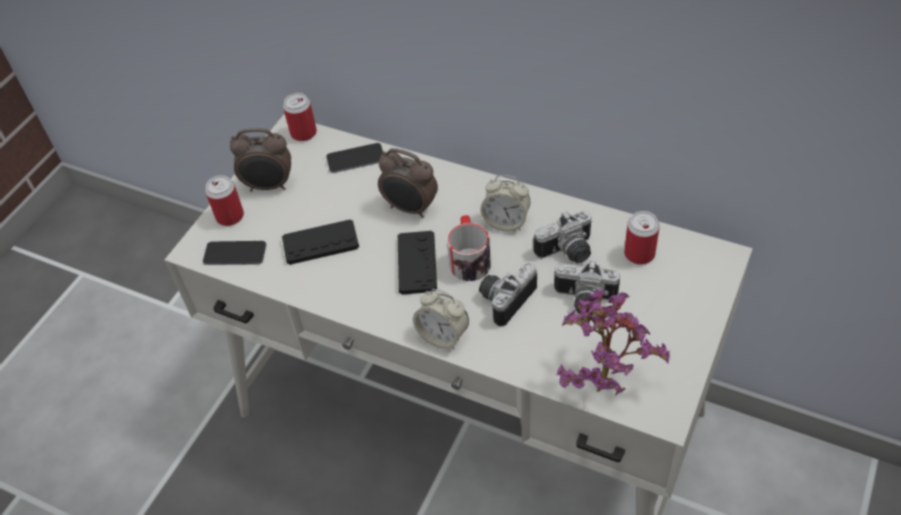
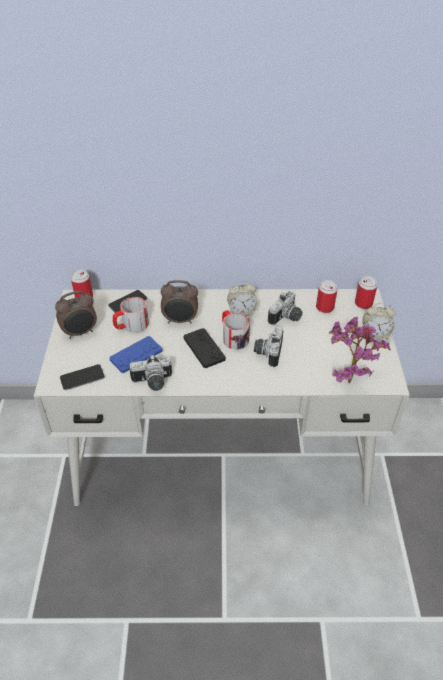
camera: 30 degrees left, 5 degrees down
can [205,175,244,226] -> can moved to [355,276,378,309]
black game controller [282,219,359,265] -> blue game controller [109,336,162,373]
alarm clock [413,289,469,350] -> alarm clock moved to [363,303,395,340]
camera [554,261,620,316] -> camera moved to [129,355,172,391]
none -> mug [113,297,149,333]

